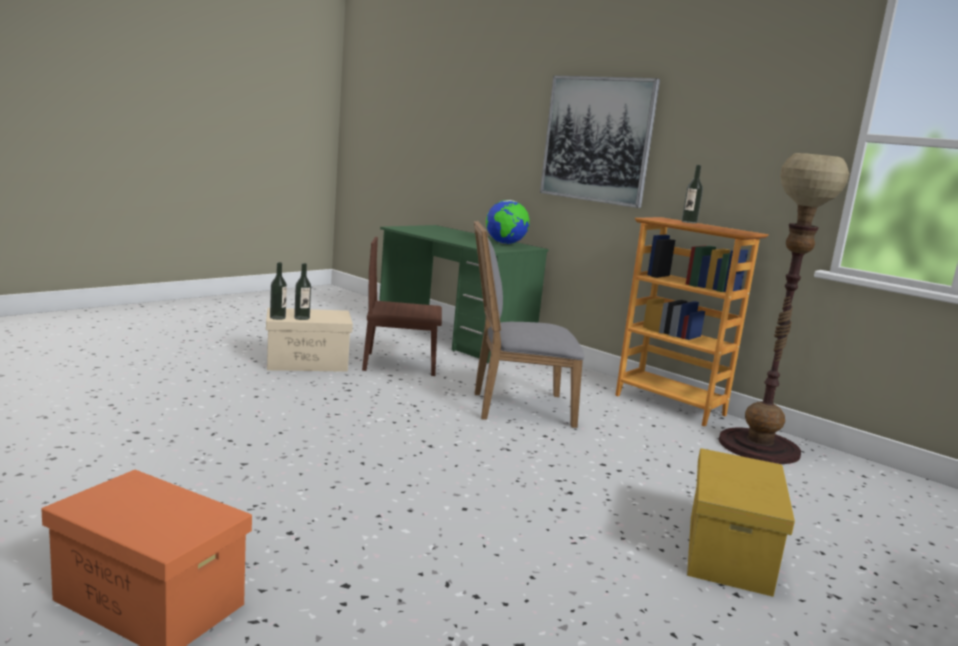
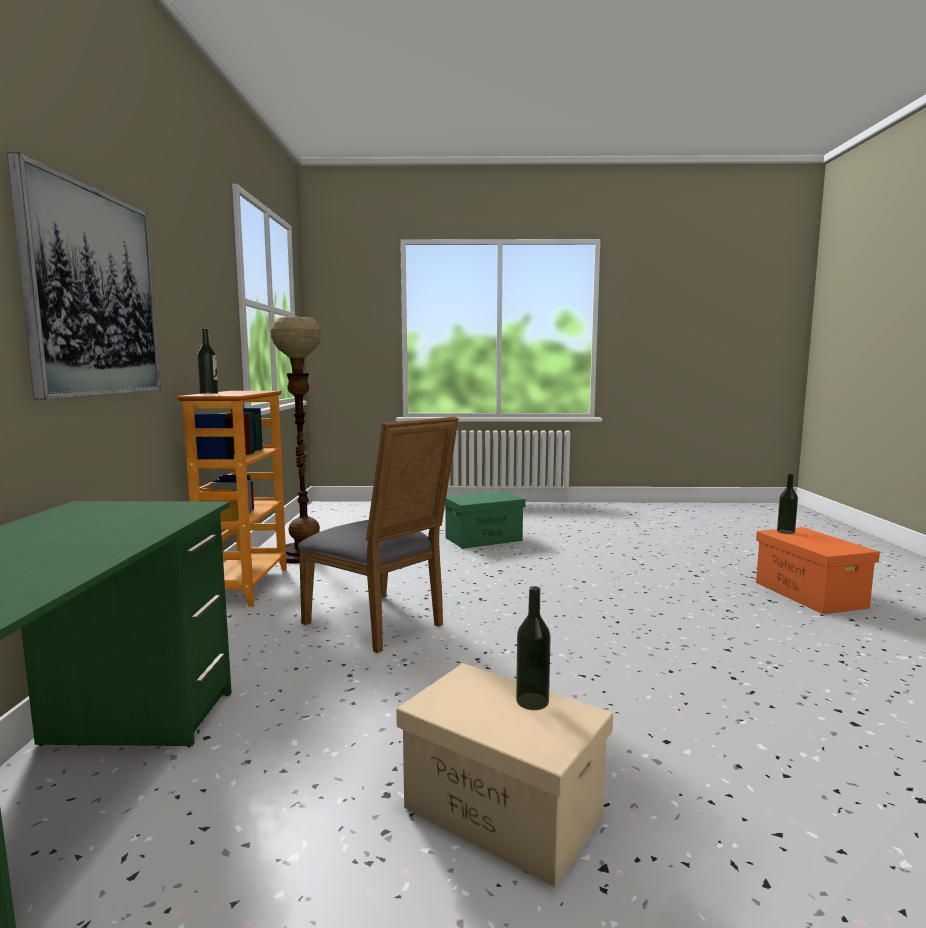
camera: 130 degrees left, 5 degrees down
bottle [270,262,287,320] -> bottle moved to [777,474,798,534]
brown chair [362,237,442,376] -> none
globe [486,200,529,244] -> none
yellow storage box [687,448,795,597] -> green storage box [445,491,526,549]

